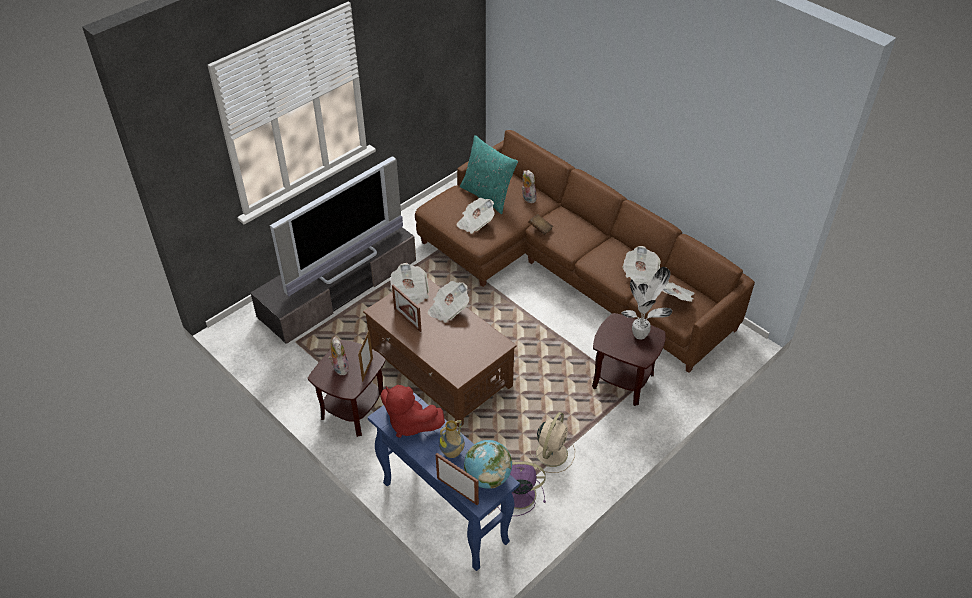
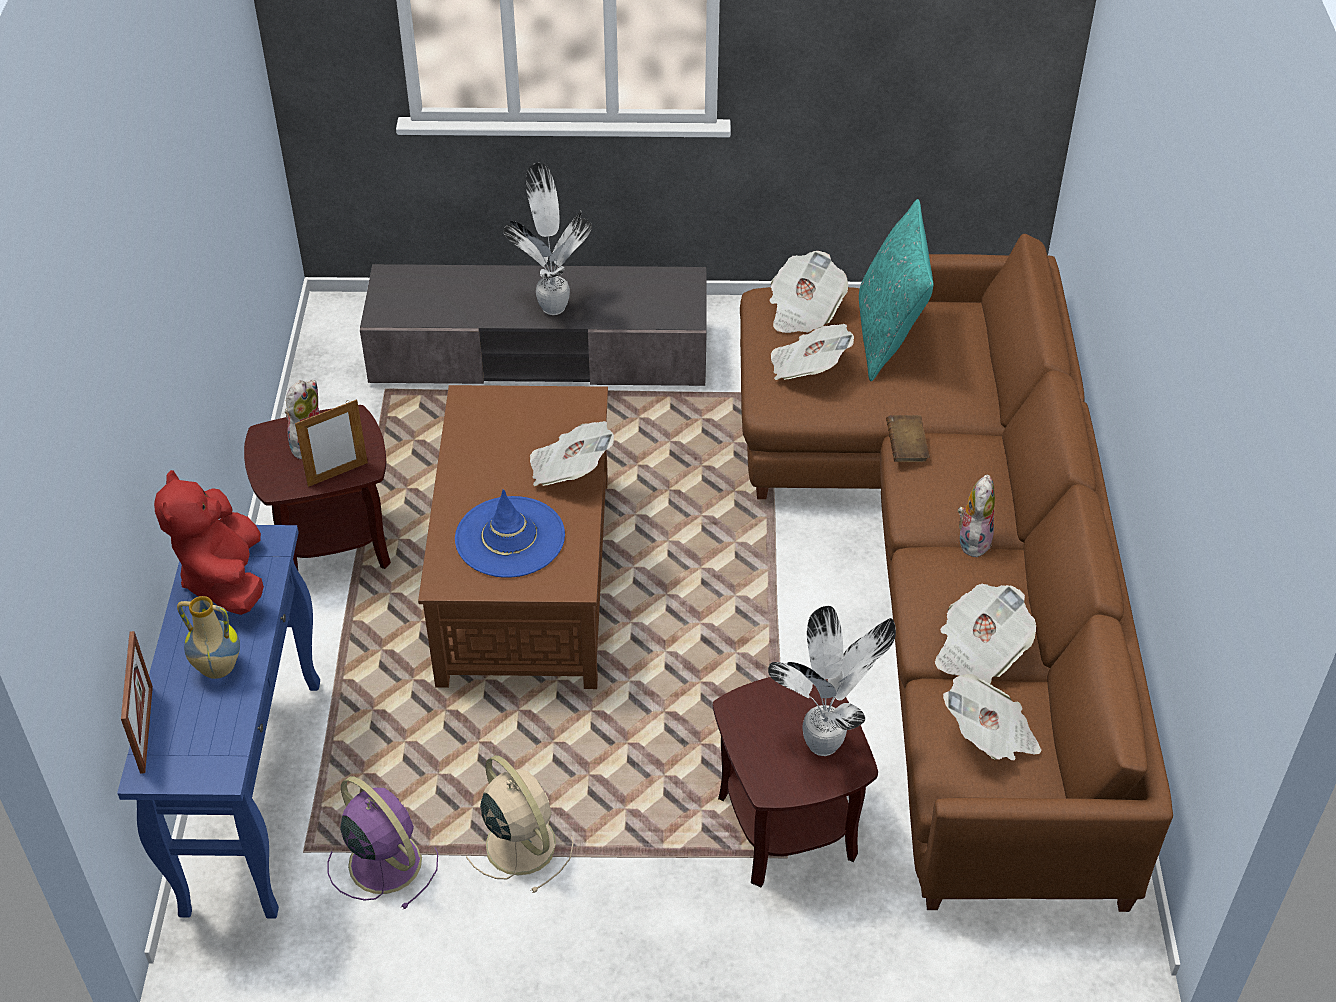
camera: 45 degrees right, 0 degrees up
television [270,156,403,296] -> potted plant [503,162,592,315]
newspaper [390,263,429,305] -> newspaper moved to [770,251,848,333]
picture frame [392,284,422,332] -> none
globe [464,440,512,489] -> none
plush toy [522,170,537,203] -> plush toy moved to [958,475,995,560]
beige fan [530,412,575,473] -> beige fan turned 105 degrees counterclockwise [466,755,574,893]
none -> blue hat [455,489,565,578]

